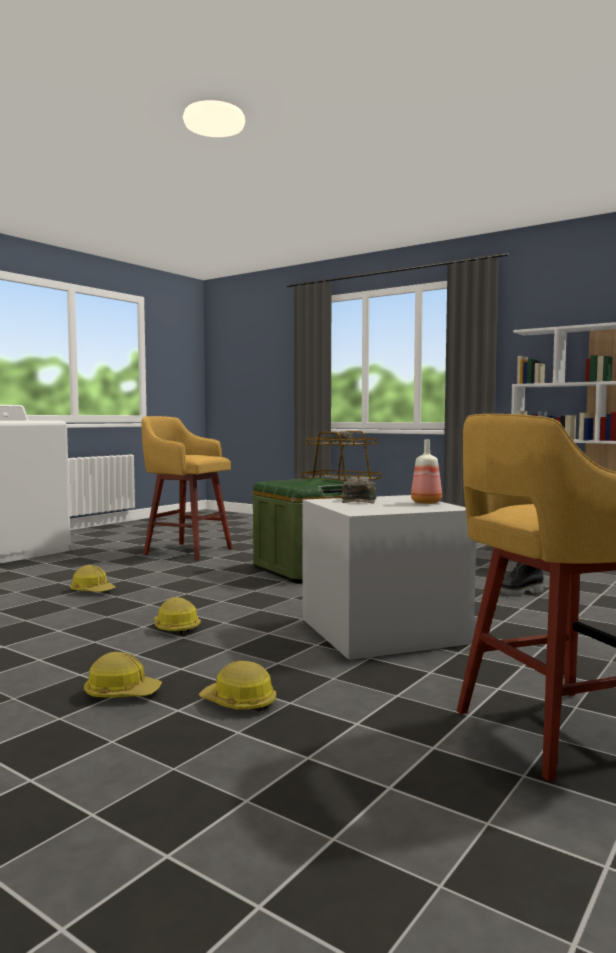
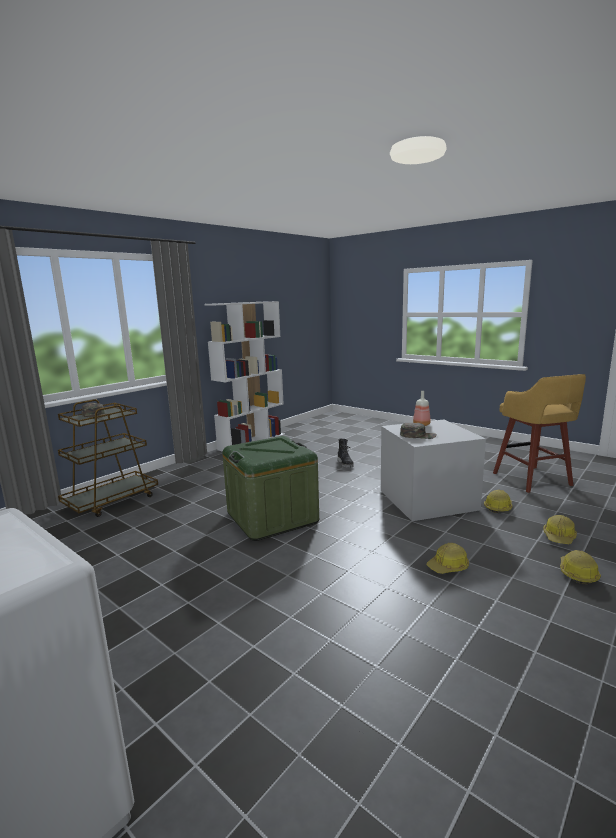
camera: 85 degrees left, 10 degrees up
hard hat [70,565,116,592] -> hard hat moved to [484,490,513,513]
yellow stool [141,416,233,561] -> none

